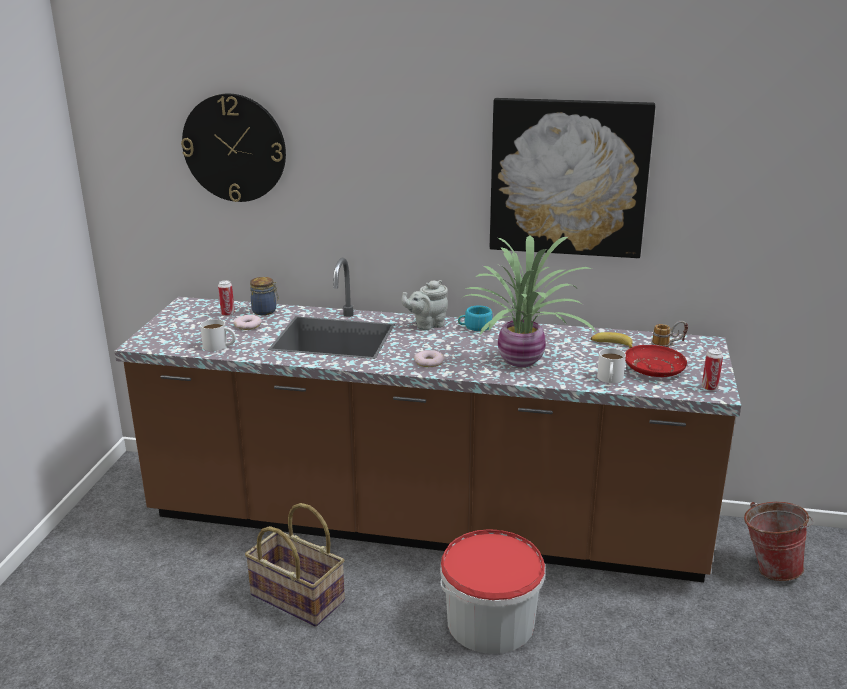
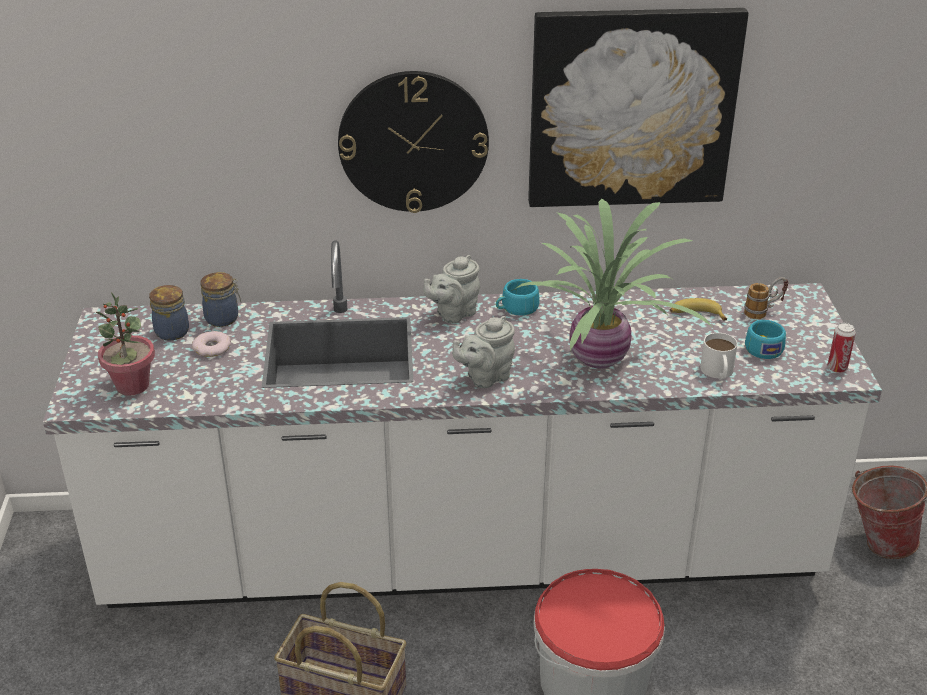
camera: 15 degrees left, 10 degrees up
brown counter [115,258,741,582] -> white counter [43,240,882,608]
wall clock [181,94,286,202] -> wall clock moved to [338,71,489,213]
white mug [200,319,236,351] -> none
can [218,280,235,316] -> jar [149,285,189,341]
donut [414,350,445,367] -> grey teapot [452,316,515,388]
red plate [625,345,687,377] -> turquoise cup [745,320,786,359]
none -> potted plant [96,292,155,396]

